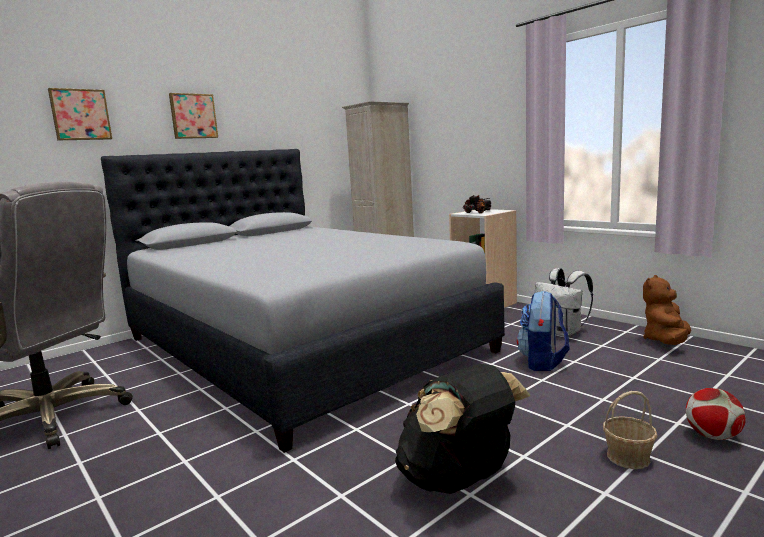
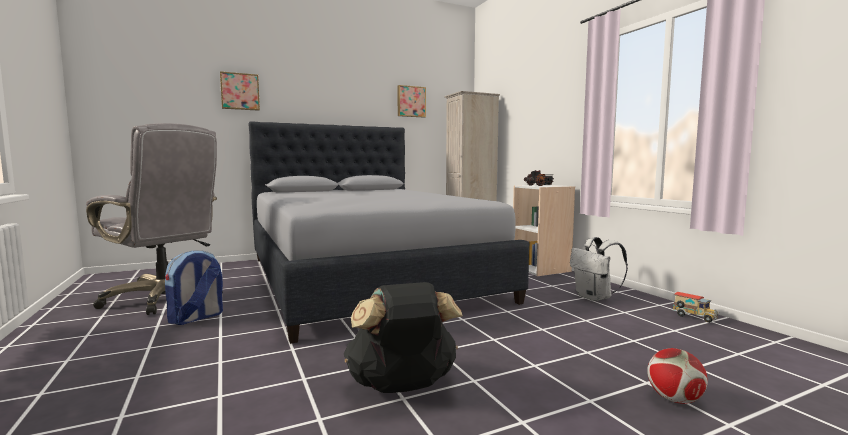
camera: 15 degrees right, 5 degrees down
picture [169,93,218,139] -> picture moved to [397,85,426,118]
backpack [517,291,570,371] -> backpack moved to [165,250,223,325]
basket [603,391,657,469] -> none
brown plush toy [643,275,691,345] -> toy truck [673,292,720,323]

